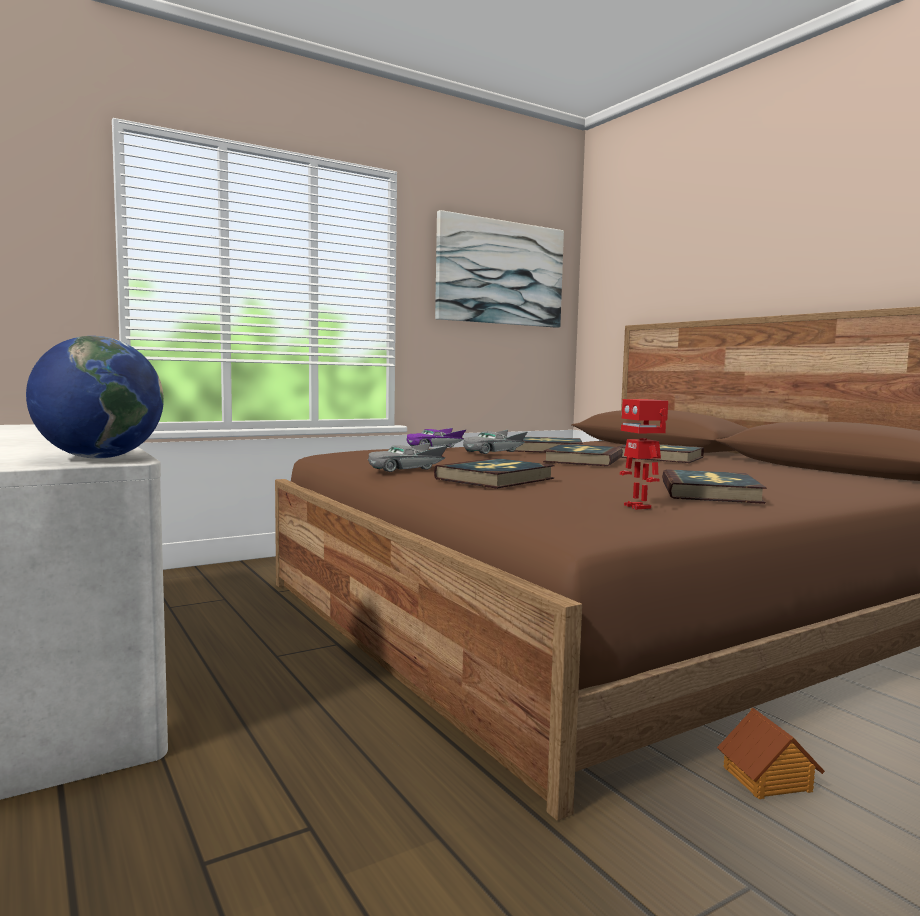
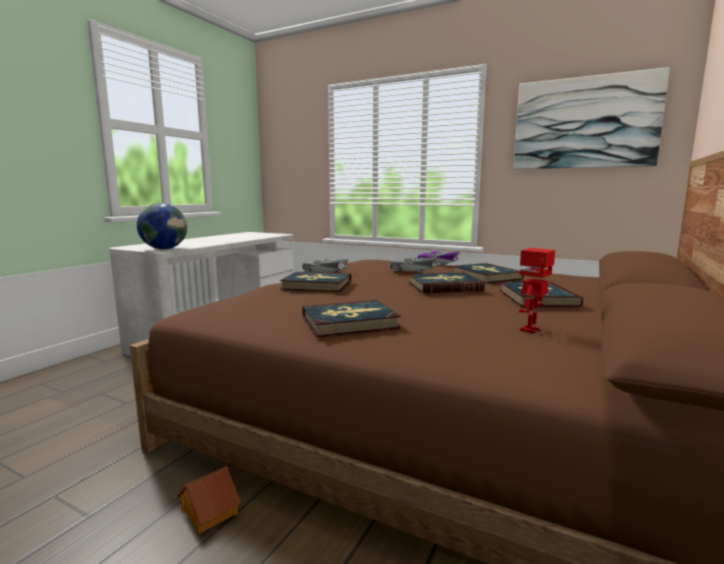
camera: 60 degrees right, 5 degrees up
toy robot [620,399,668,510] -> toy robot moved to [519,248,555,333]

